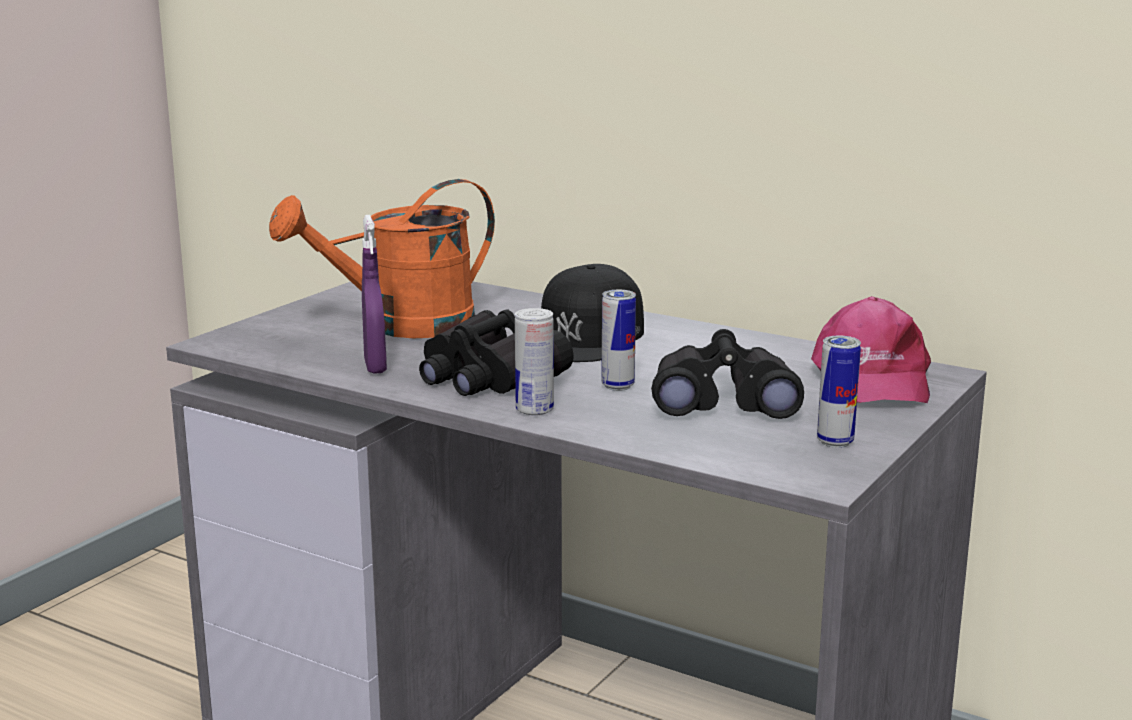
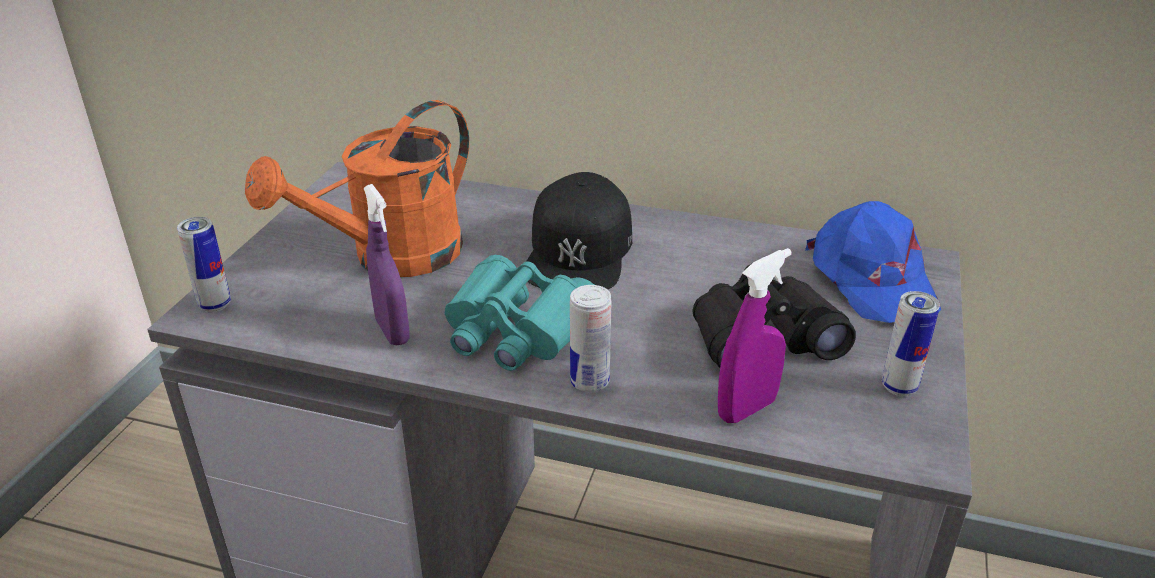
camera: 15 degrees left, 15 degrees up
black binoculars [419,309,574,396] -> turquoise binoculars [445,255,594,371]
can [601,290,636,391] -> can moved to [177,217,231,312]
pink cap [811,296,931,403] -> blue cap [805,201,941,323]
none -> purple spray bottle [718,248,792,423]

